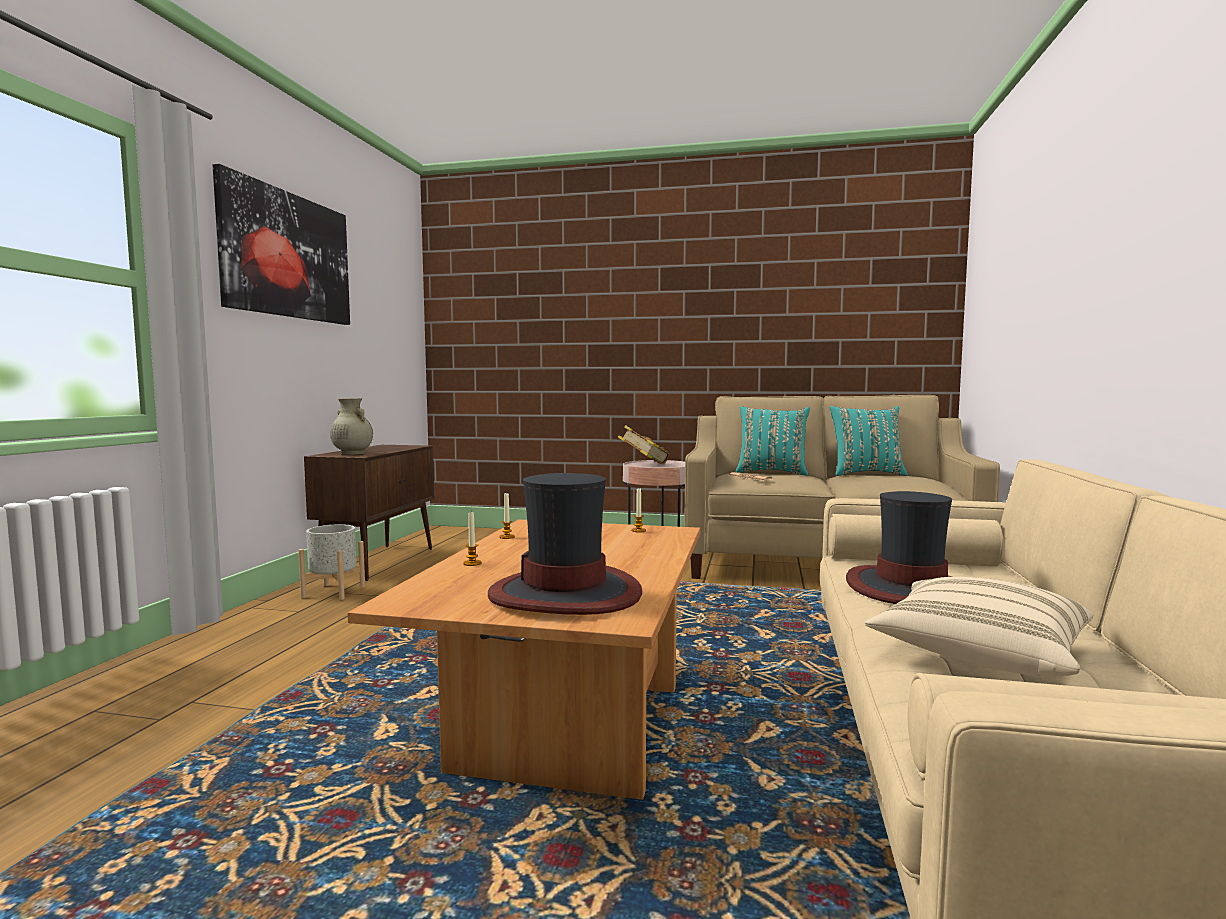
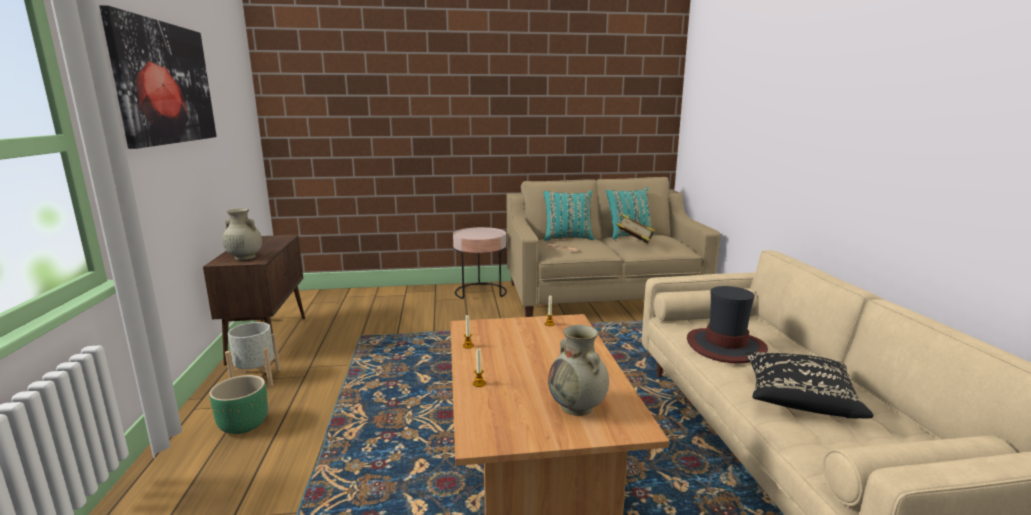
camera: 20 degrees left, 10 degrees up
hat [488,473,642,615] -> beige vase [548,325,609,416]
book [618,425,670,464] -> book moved to [617,214,655,243]
beige pillow [865,577,1093,678] -> black pillow [745,352,874,419]
none -> green planter [209,375,268,434]

